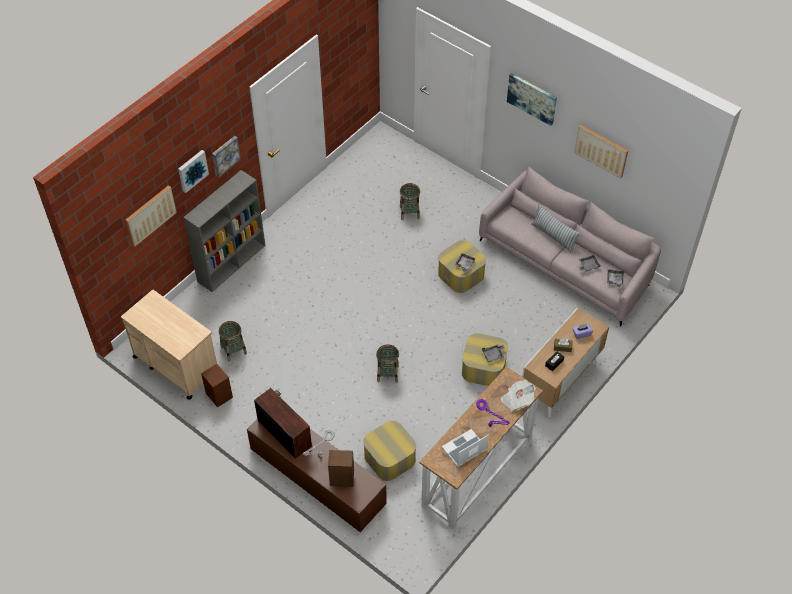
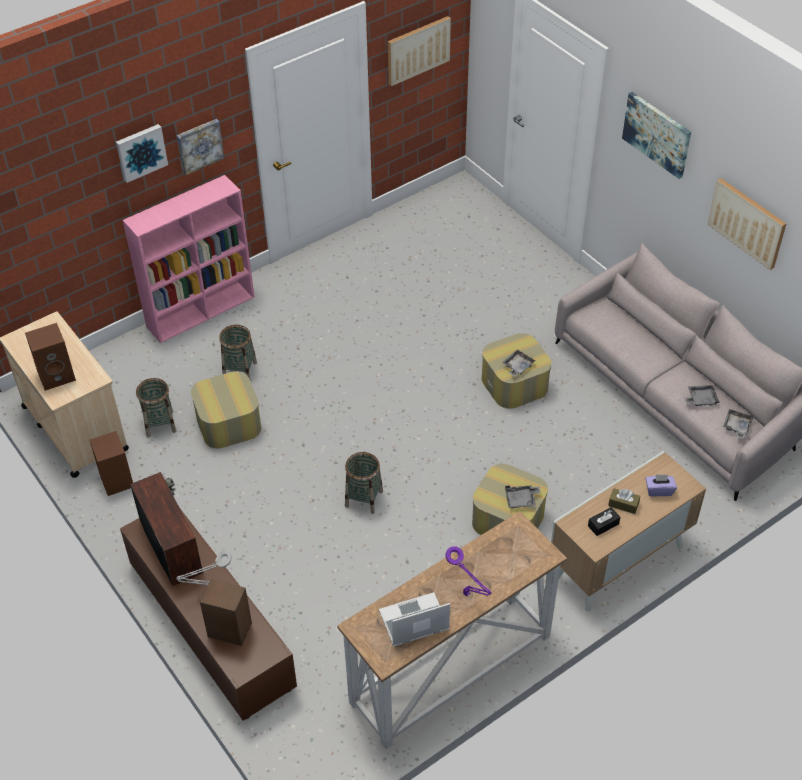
camera: 15 degrees right, 5 degrees down
picture [125,185,177,247] -> picture moved to [388,16,451,86]
grey bookcase [183,170,265,292] -> pink bookcase [123,175,254,343]
ottoman [363,421,416,481] -> ottoman moved to [191,371,261,449]
basket [400,183,420,220] -> basket moved to [219,325,257,381]
newspaper [501,380,536,412] -> none
pillow [531,204,581,253] -> none
none -> brown speaker [25,323,76,391]

